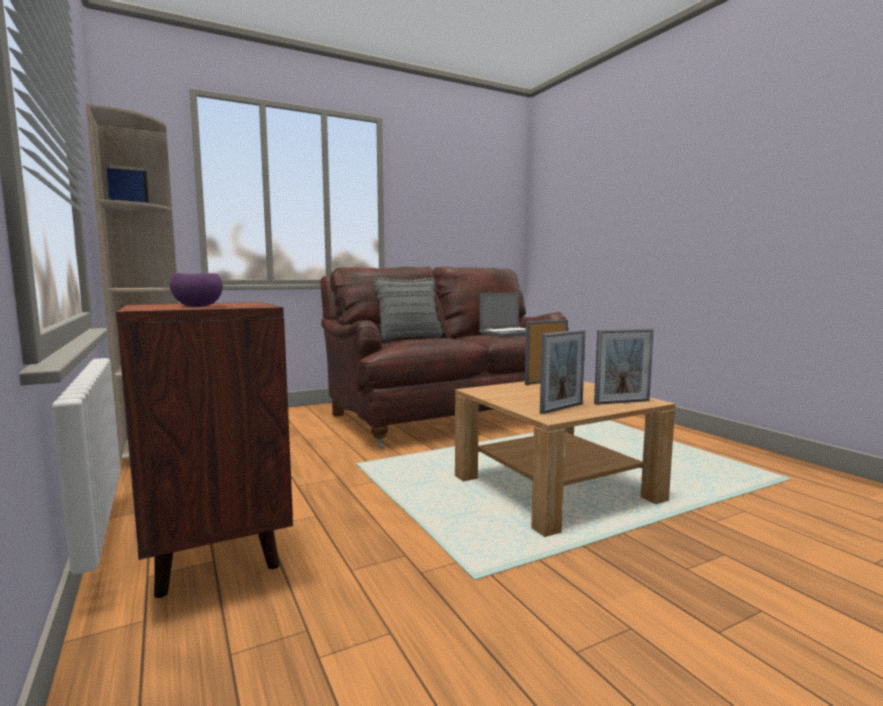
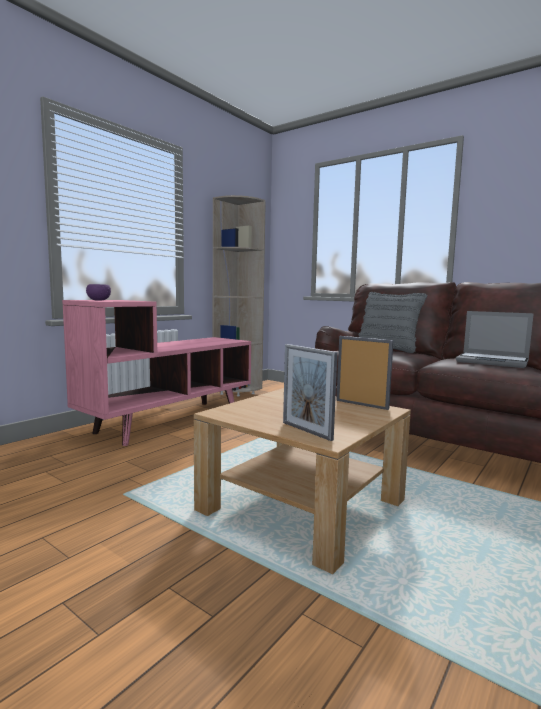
camera: 65 degrees right, 0 degrees up
brown tv stand [116,302,293,598] -> pink tv stand [62,300,251,446]
picture frame [540,330,586,414] -> none

